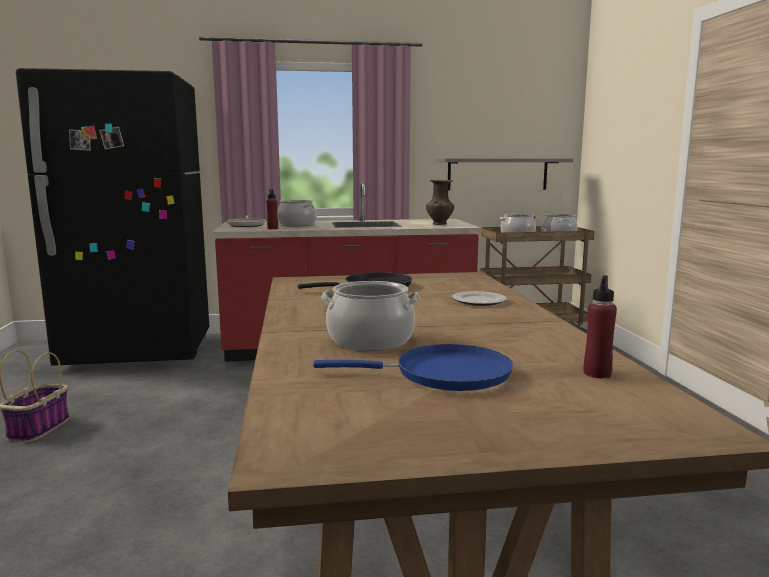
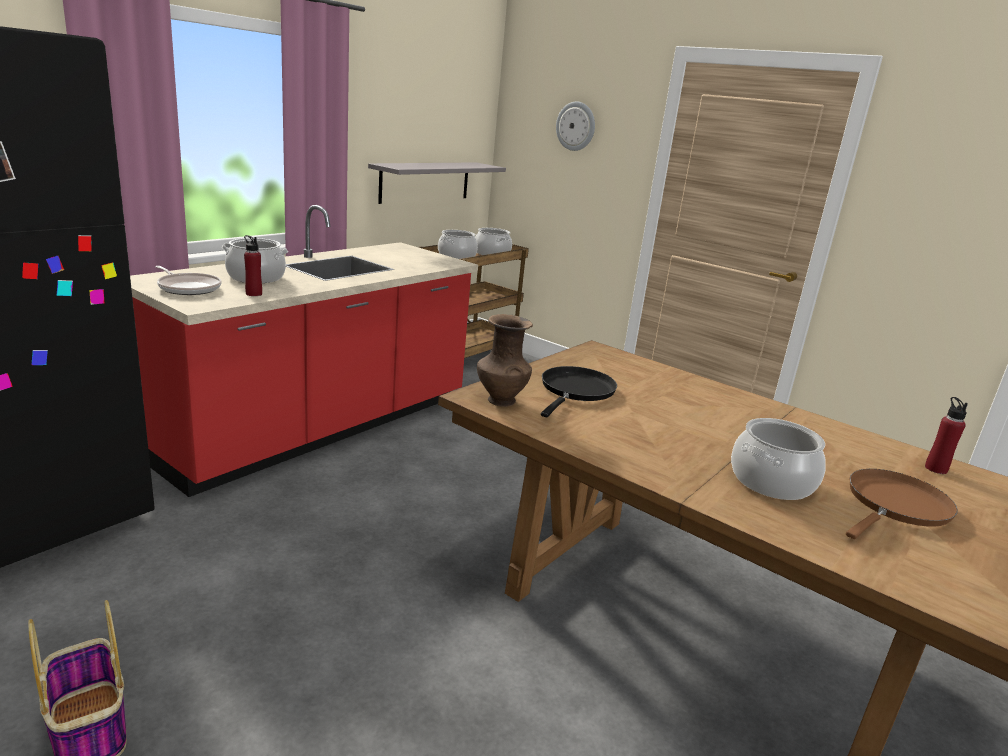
camera: 45 degrees left, 10 degrees up
blue frying pan [313,344,513,391] -> brown frying pan [846,469,958,539]
brown vase [426,180,454,225] -> brown vase moved to [477,314,533,407]
plate [452,291,507,306] -> none
none -> wall clock [556,101,595,151]

